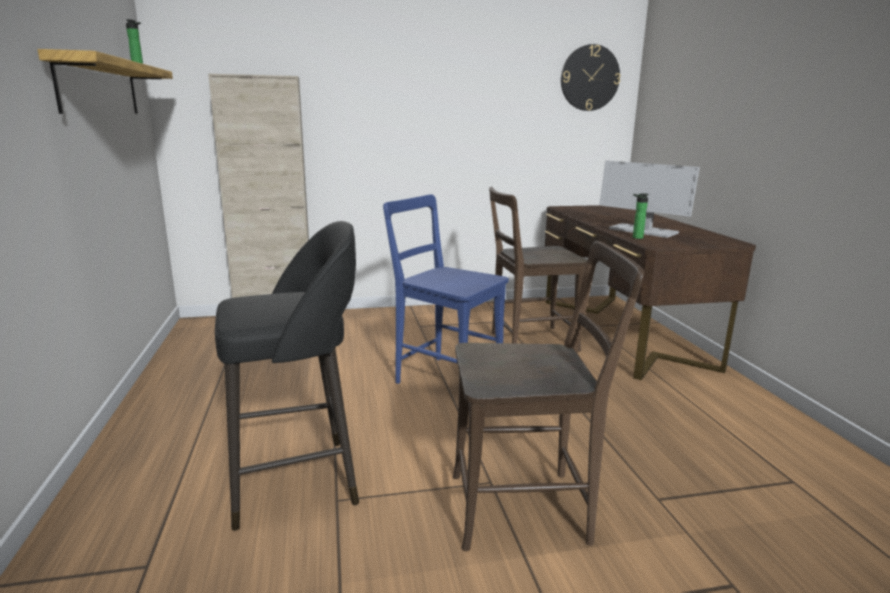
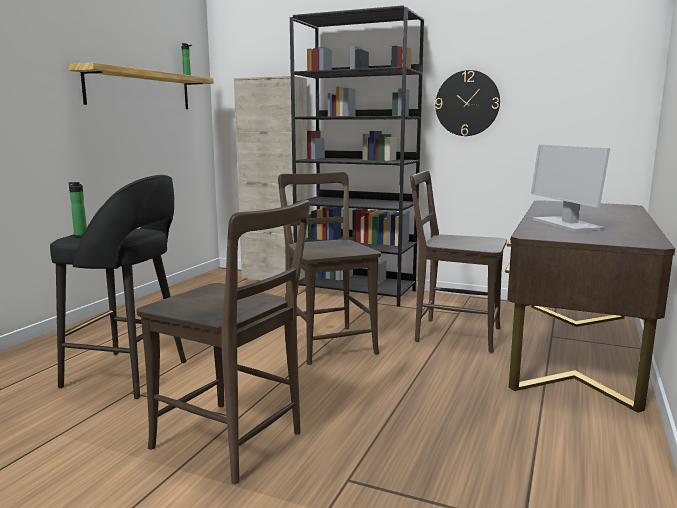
camera: 35 degrees right, 5 degrees down
blue chair [383,194,509,384] -> brown chair [278,172,381,365]
wall clock [561,44,621,111] -> wall clock moved to [435,70,500,136]
bottle [633,193,649,239] -> bottle moved to [69,182,87,236]
none -> black bookcase [290,5,424,307]

